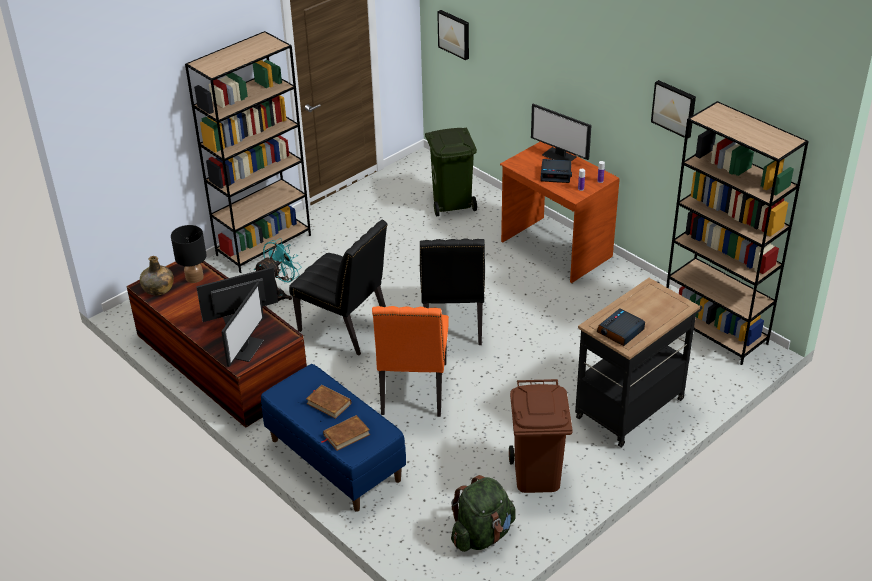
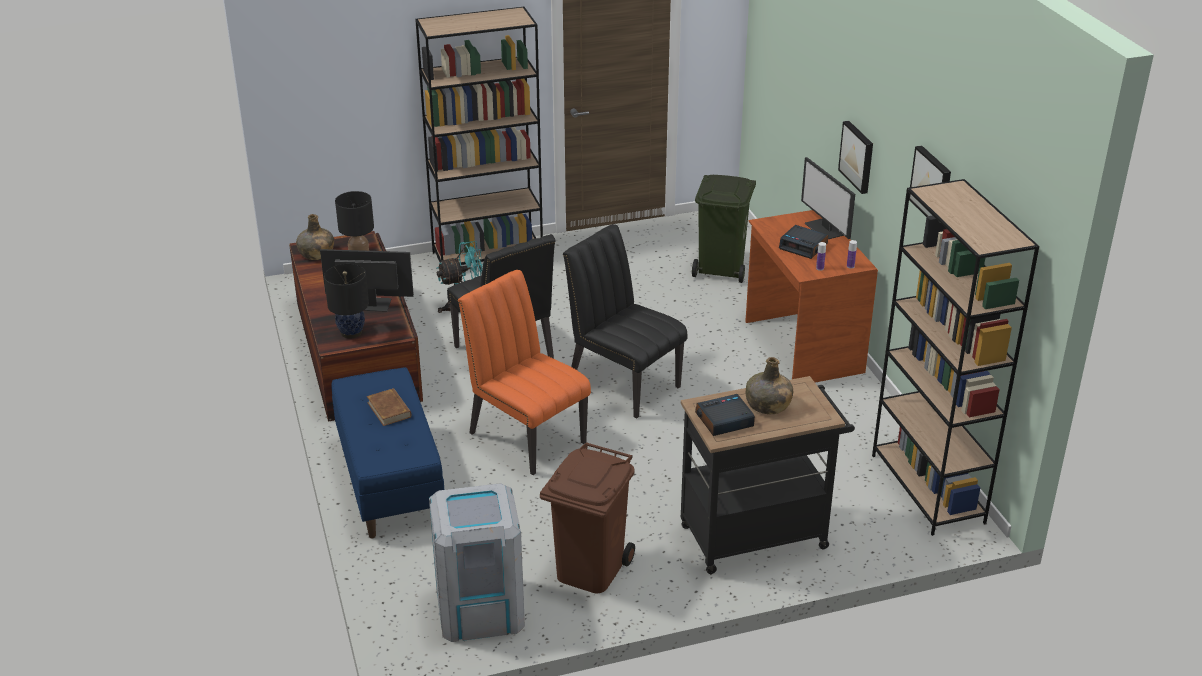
camera: 25 degrees right, 5 degrees down
monitor [221,282,264,367] -> black table lamp [324,264,369,338]
brown book [321,415,370,451] -> none
orange chair [372,306,449,417] -> orange chair turned 105 degrees clockwise [458,270,591,475]
black chair [420,238,485,345] -> black chair turned 105 degrees clockwise [563,224,687,419]
picture [437,10,469,60] -> picture moved to [838,121,873,194]
green backpack [451,475,516,552] -> grey trash can [429,483,525,642]
none -> green bottle [746,357,793,414]

